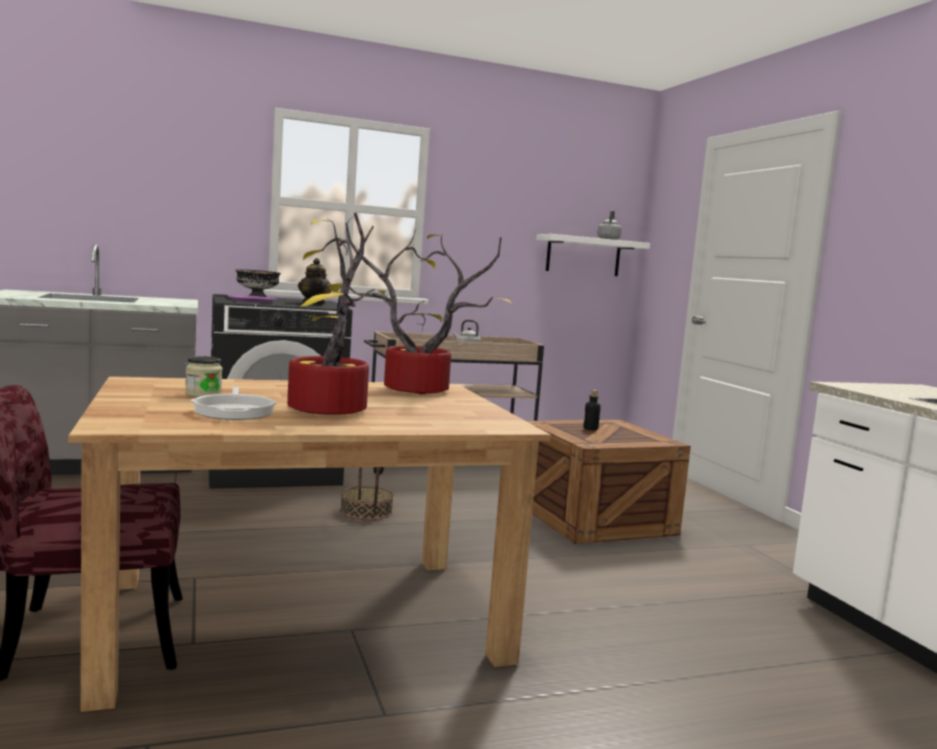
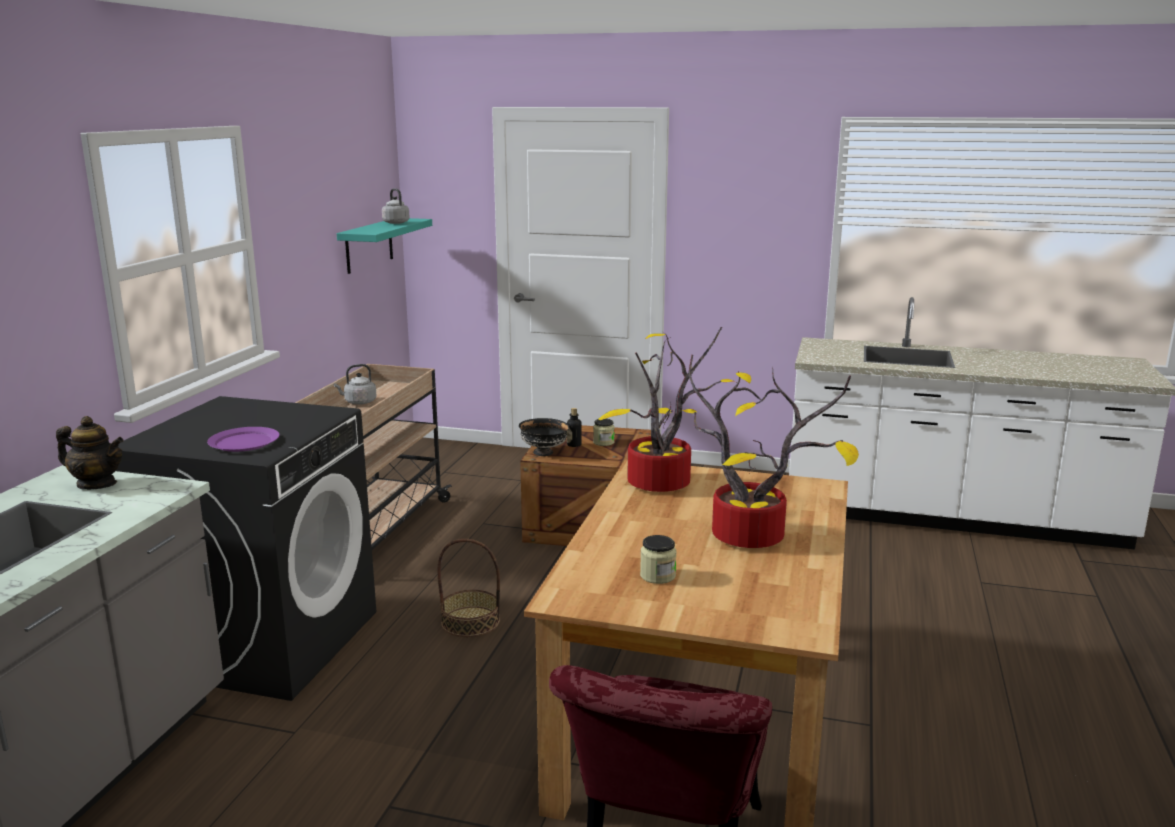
camera: 55 degrees left, 10 degrees up
frying pan [191,386,277,420] -> none
black bowl [236,269,281,297] -> black bowl moved to [519,418,569,456]
teapot [298,258,331,305] -> teapot moved to [56,416,124,490]
white shelf [536,234,650,276] -> turquoise shelf [337,218,432,274]
none -> jar [593,419,615,446]

